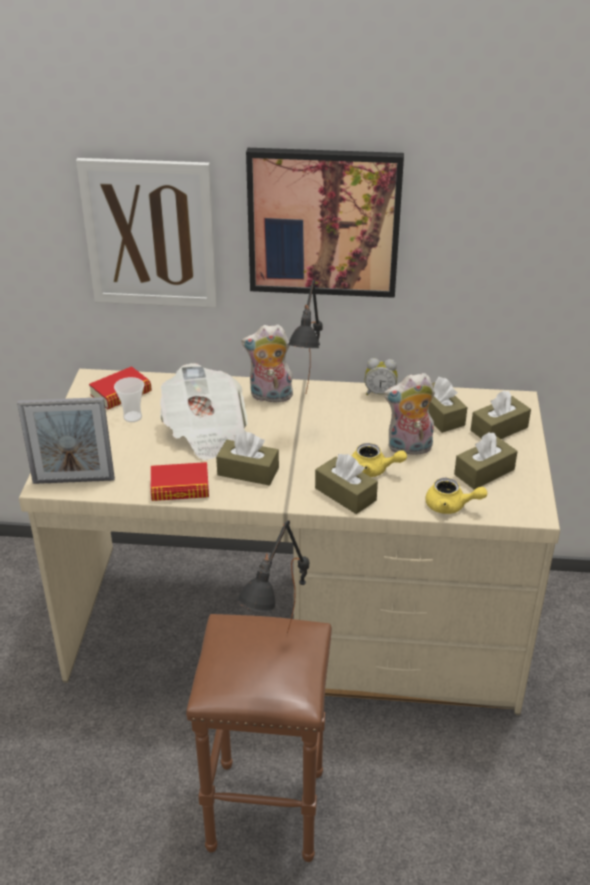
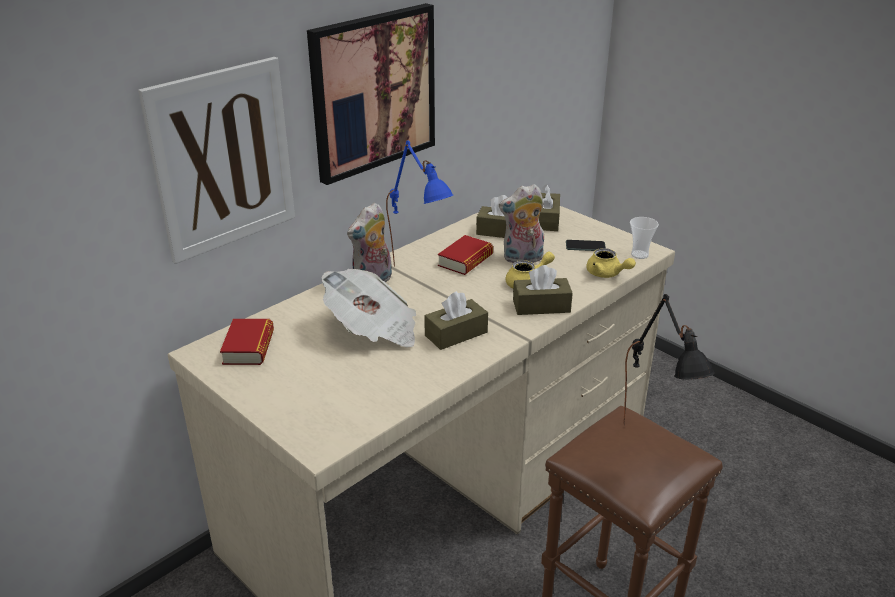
camera: 50 degrees left, 5 degrees down
picture frame [17,397,115,484] -> none
cup [114,377,144,422] -> cup moved to [630,217,659,259]
book [151,462,209,501] -> book moved to [438,235,493,275]
black table lamp [288,280,323,393] -> blue table lamp [386,140,453,267]
alarm clock [365,358,397,395] -> none
plush toy [384,373,435,455] -> plush toy turned 45 degrees clockwise [499,184,544,263]
yellow teapot [425,478,487,514] -> yellow teapot turned 75 degrees clockwise [586,248,636,278]
brown tissue box [454,432,518,490] -> phone [566,240,606,251]

